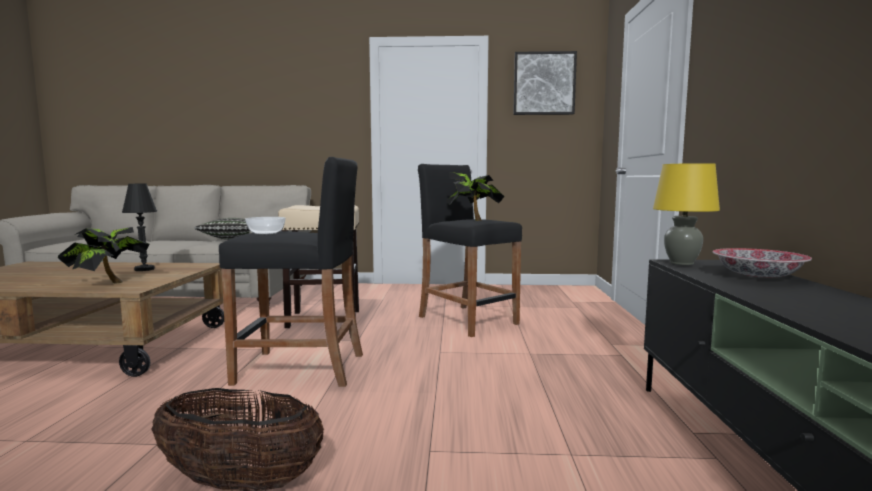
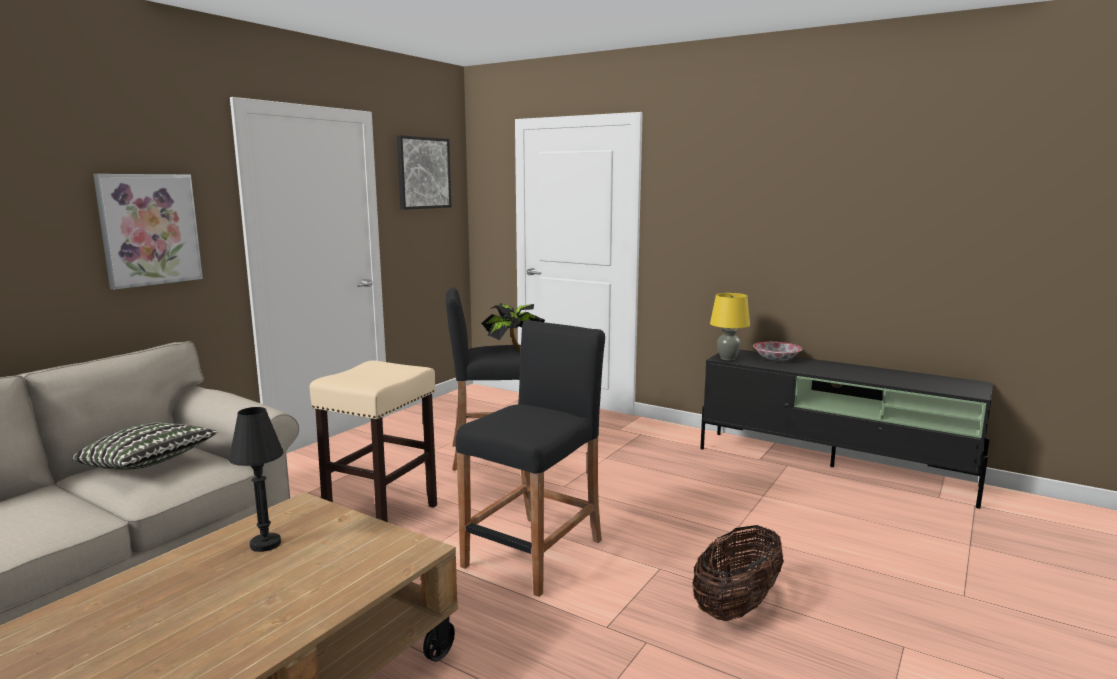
camera: 60 degrees left, 5 degrees up
potted plant [58,227,149,284] -> none
bowl [245,217,285,234] -> none
none -> picture [93,174,203,290]

